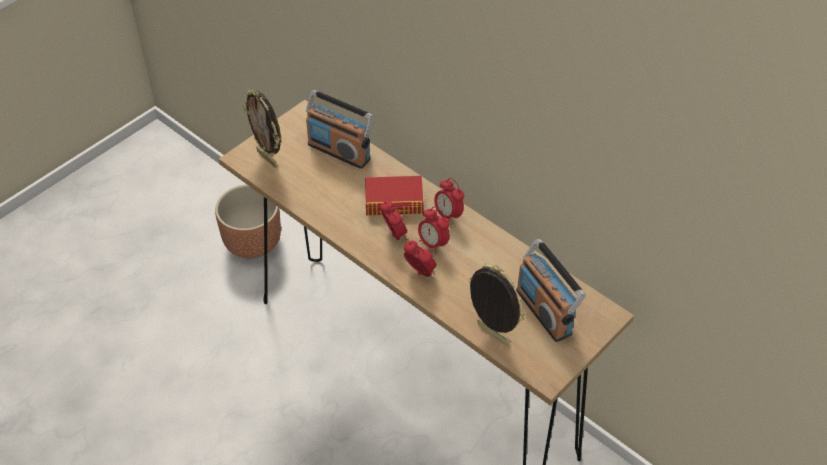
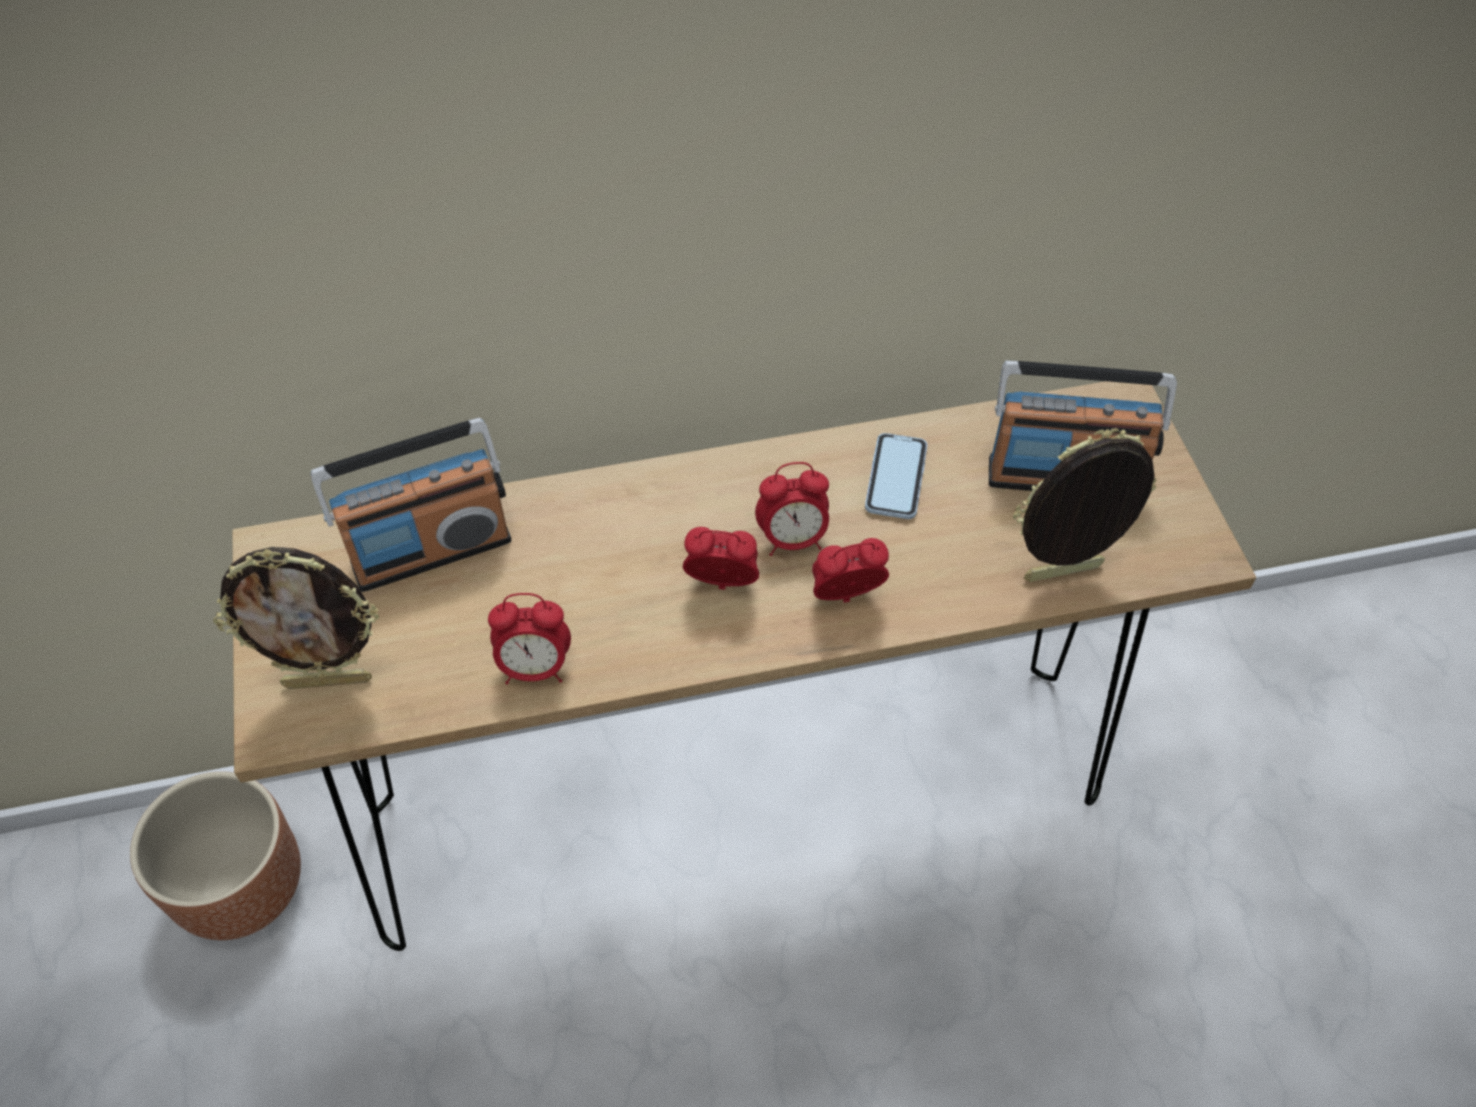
camera: 55 degrees left, 5 degrees up
book [365,176,424,215] -> none
alarm clock [434,178,464,223] -> alarm clock moved to [488,593,571,684]
none -> phone [865,433,927,519]

